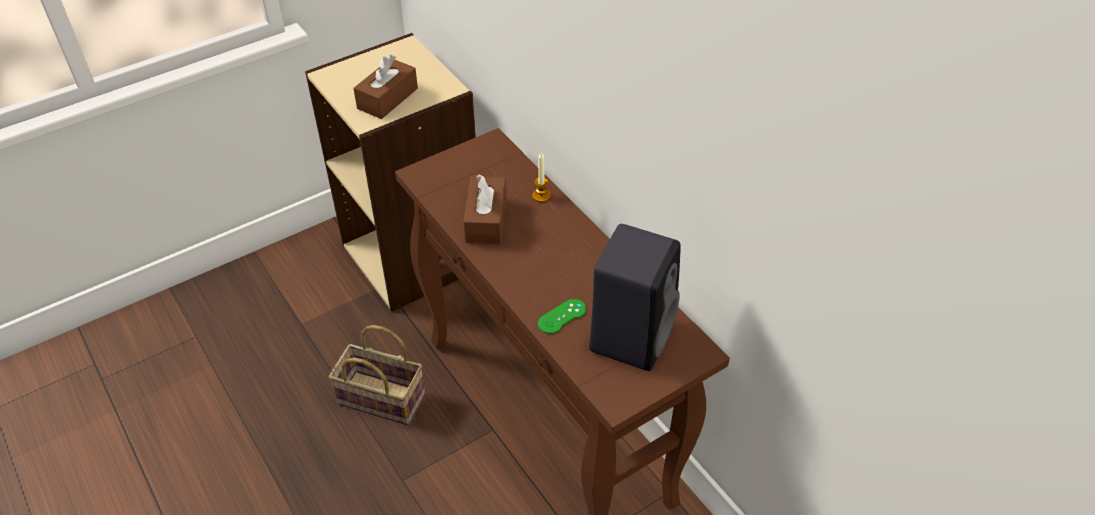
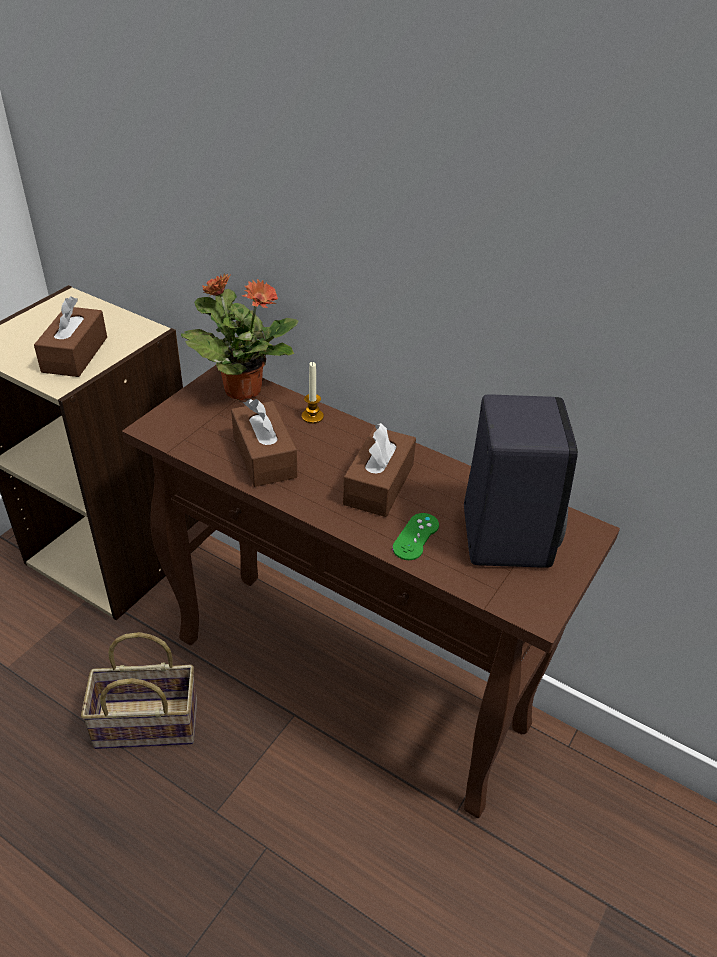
camera: 25 degrees left, 5 degrees down
none -> potted plant [181,273,299,401]
none -> brown tissue box [343,423,416,517]

